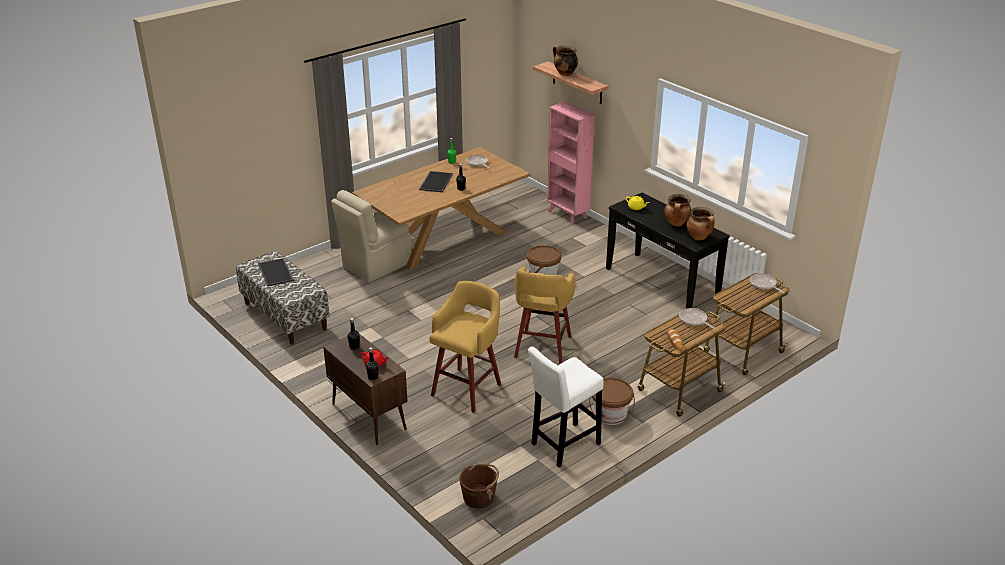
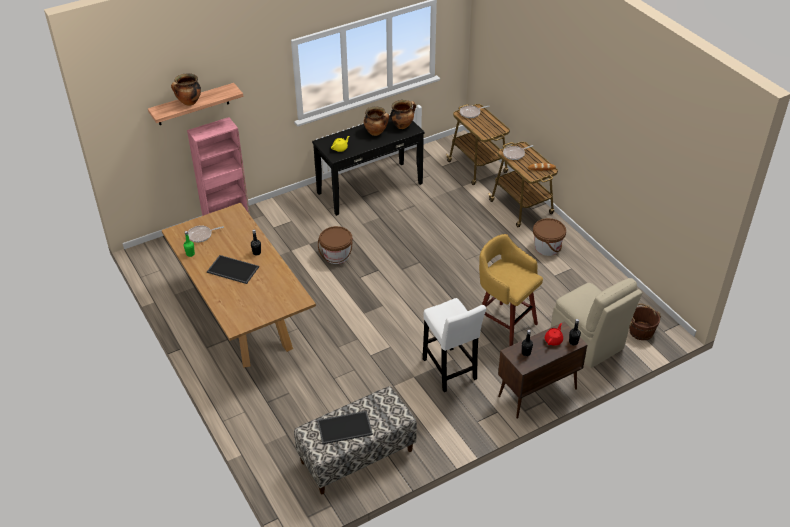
camera: 80 degrees left, 10 degrees up
beige chair [331,190,412,282] -> beige chair moved to [551,278,642,368]
yellow stool [514,266,575,364] -> none
white stool [528,347,604,468] -> white stool moved to [423,298,486,392]

